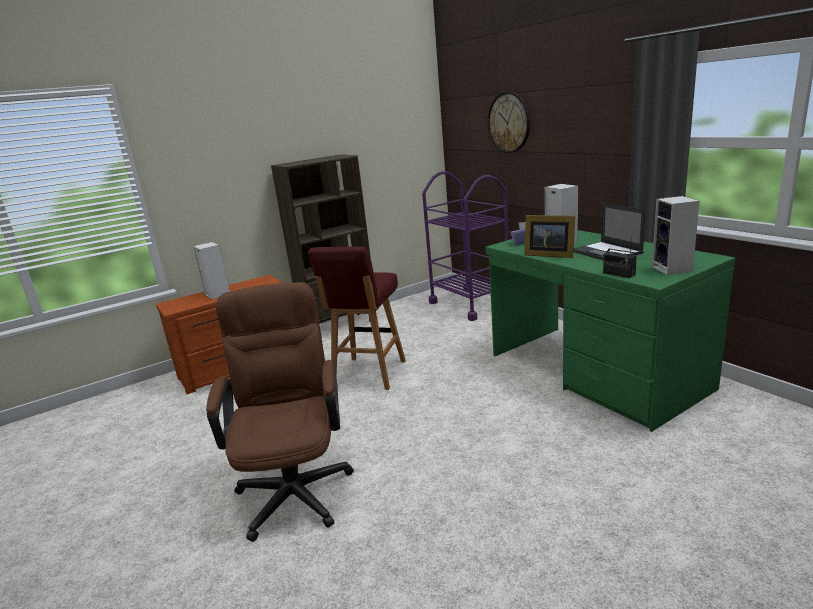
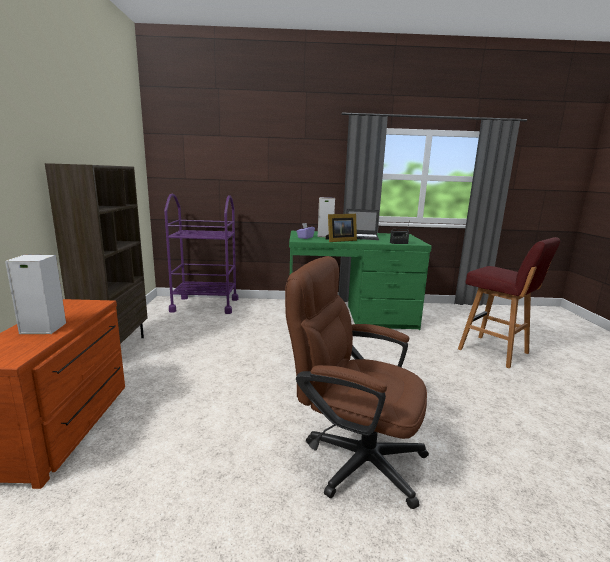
camera: 60 degrees left, 5 degrees down
red stool [308,246,406,390] -> red stool moved to [458,237,560,368]
wall clock [487,92,530,153] -> none
speaker [652,196,700,275] -> none

